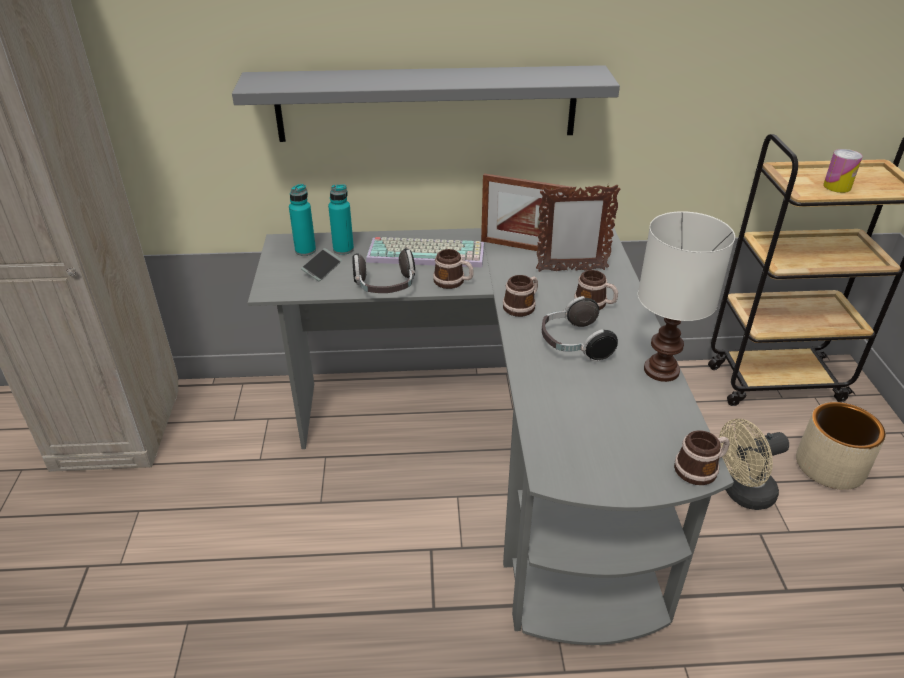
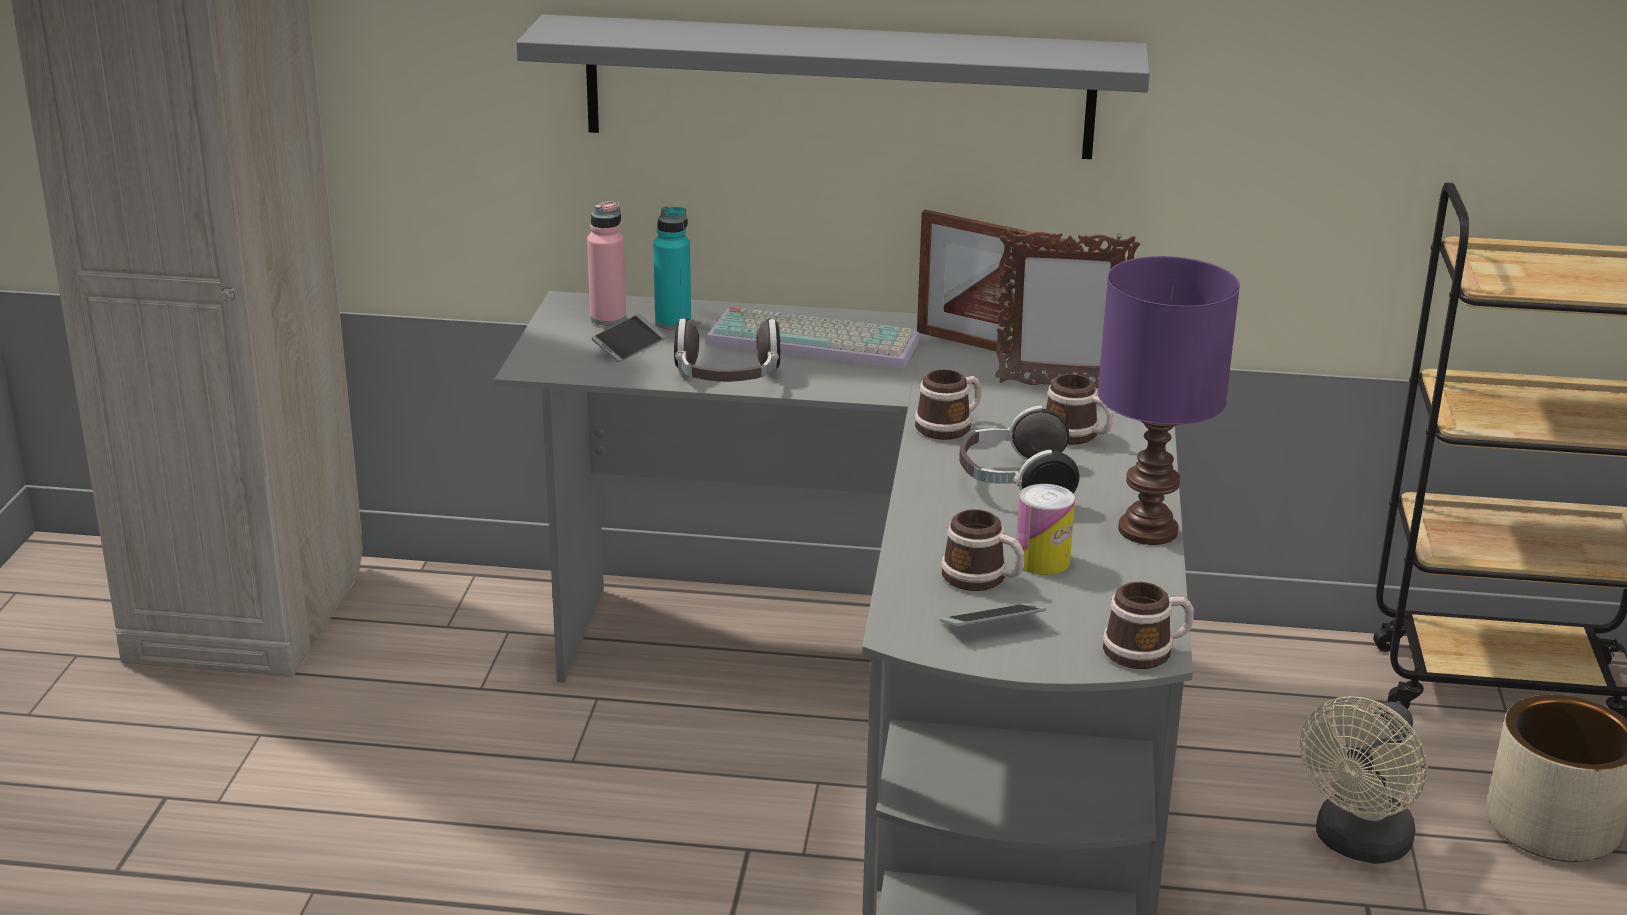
camera: 10 degrees right, 10 degrees down
turquoise bottle [289,184,316,256] -> pink bottle [587,201,626,325]
mug [433,249,474,289] -> mug moved to [941,509,1024,591]
white table lamp [638,211,735,382] -> purple table lamp [1098,256,1240,545]
beige fan [719,419,789,510] -> beige fan turned 45 degrees counterclockwise [1300,696,1428,864]
can [823,149,862,193] -> can moved to [1015,484,1075,575]
none -> phone [940,604,1046,626]

